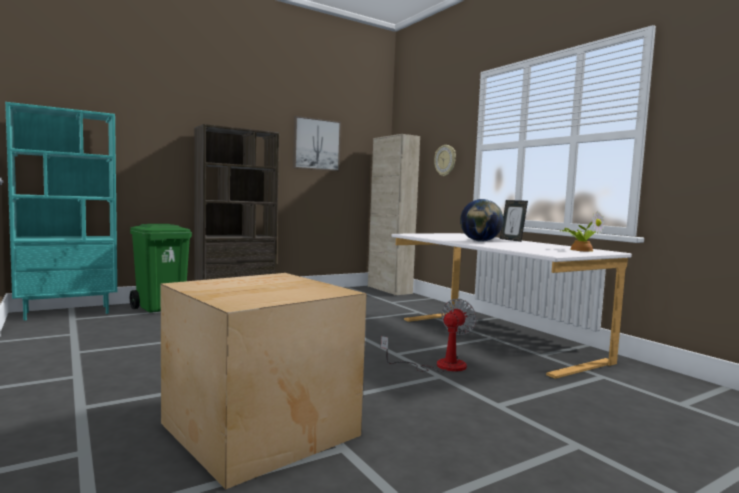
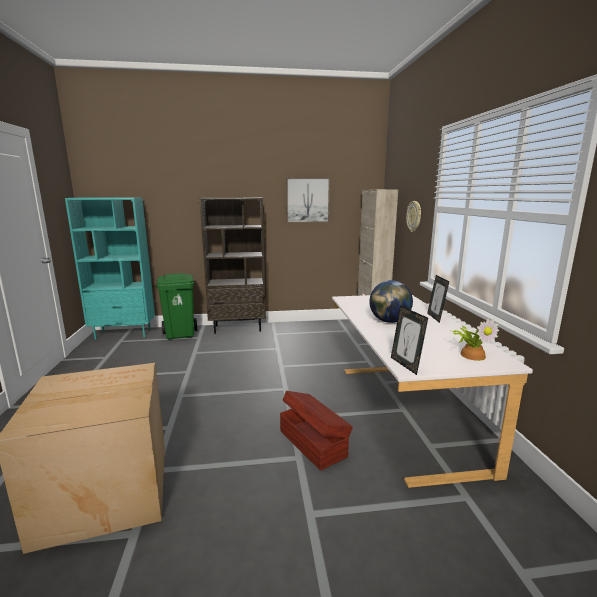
camera: 25 degrees right, 10 degrees up
fan [381,298,477,372] -> brown storage box [280,391,353,471]
none -> picture frame [391,306,428,375]

